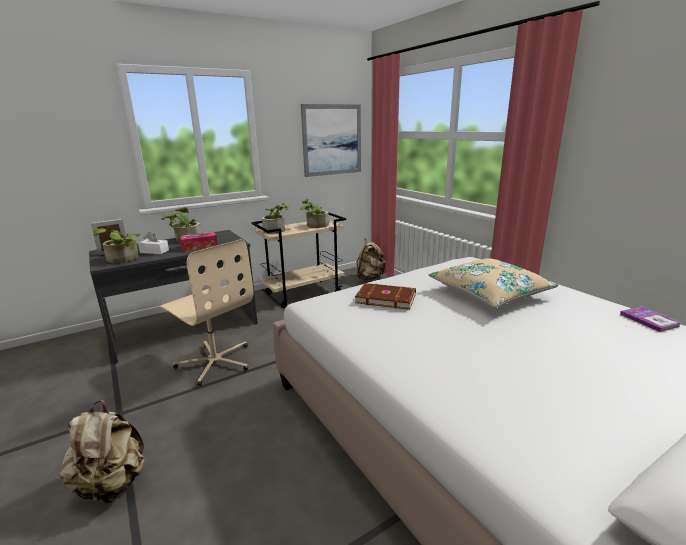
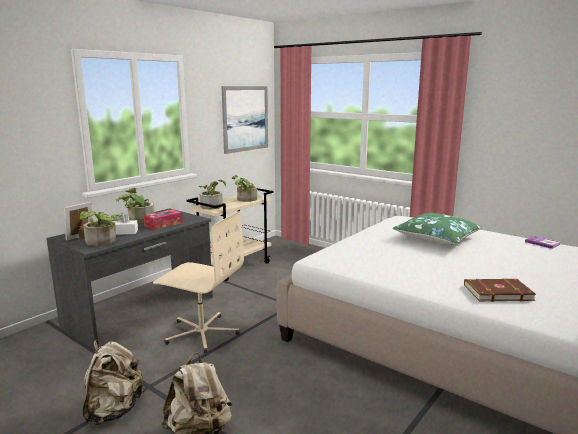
camera: 20 degrees left, 5 degrees down
brown book [355,283,416,310] -> brown book moved to [464,279,536,302]
beige backpack [357,239,386,280] -> beige backpack moved to [83,340,145,425]
beige pillow [429,258,558,308] -> green pillow [393,213,482,245]

